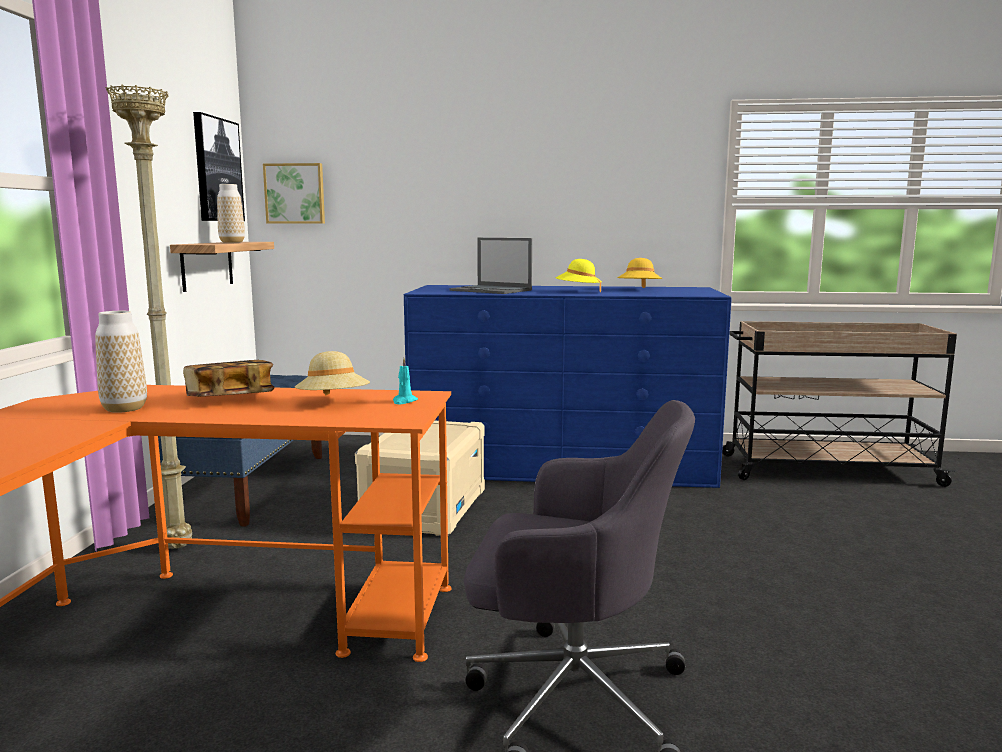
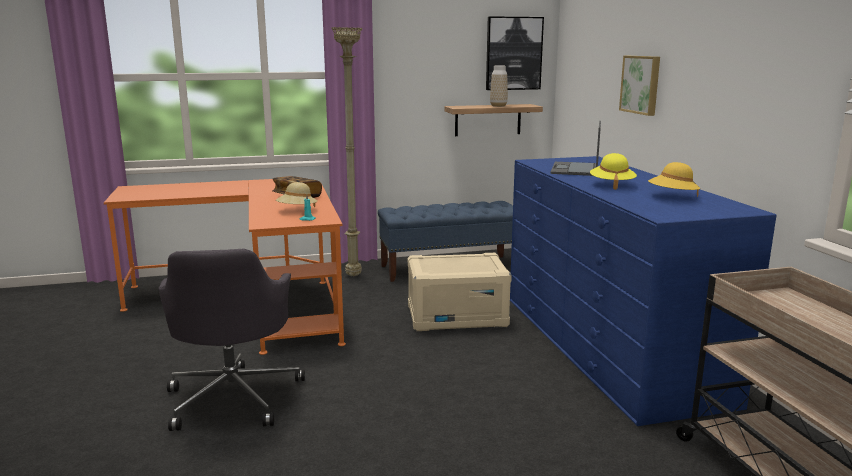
camera: 70 degrees right, 5 degrees up
vase [95,311,147,413] -> none
picture [263,163,325,224] -> picture moved to [619,56,660,116]

